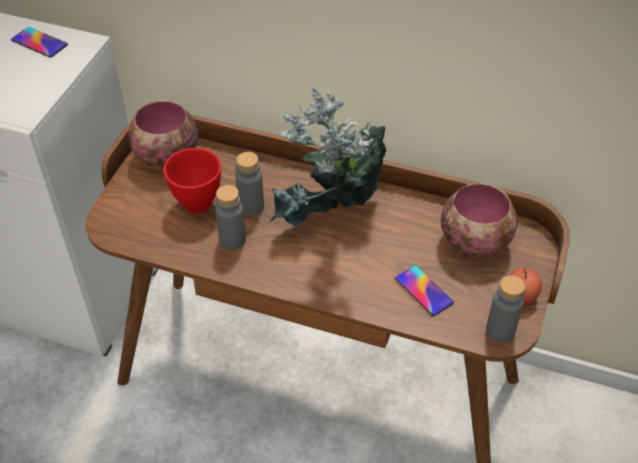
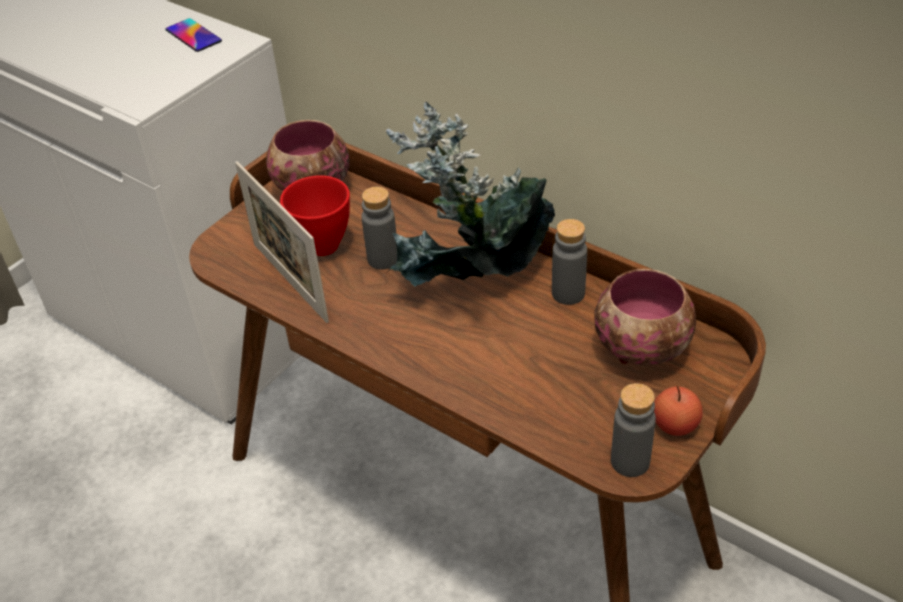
camera: 20 degrees right, 5 degrees down
grey bottle [215,185,246,250] -> grey bottle moved to [552,219,587,305]
phone [395,265,454,316] -> none
none -> picture frame [235,161,329,323]

